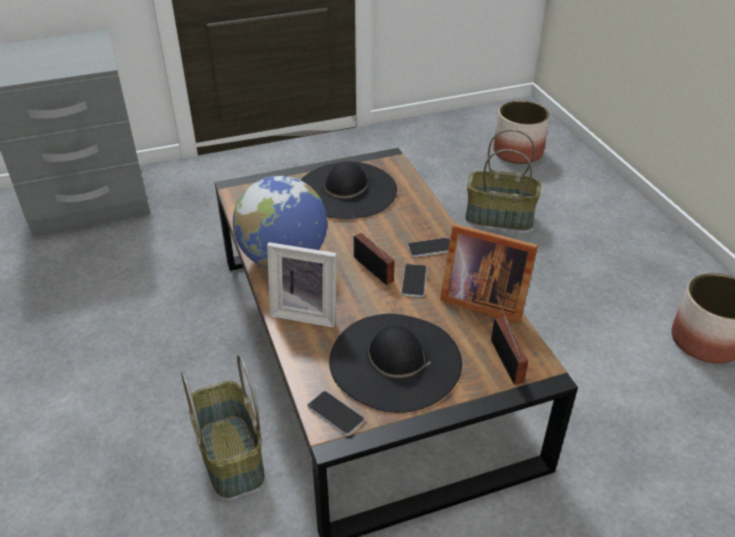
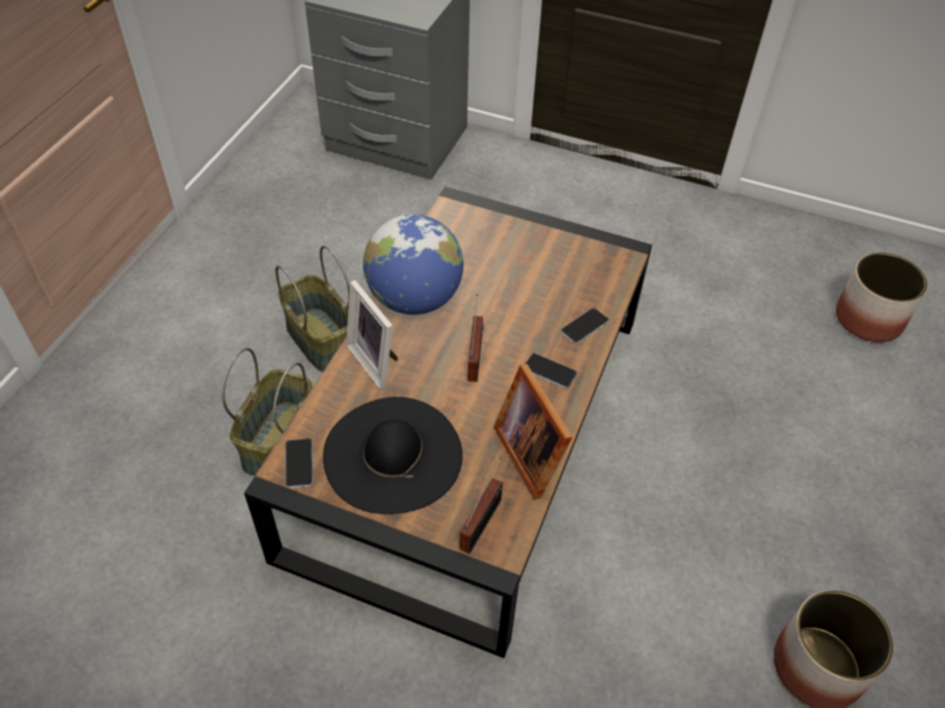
camera: 40 degrees right, 10 degrees up
black hat [301,162,397,219] -> none
phone [401,264,427,297] -> phone moved to [560,308,609,344]
basket [465,129,541,231] -> basket moved to [275,246,350,372]

